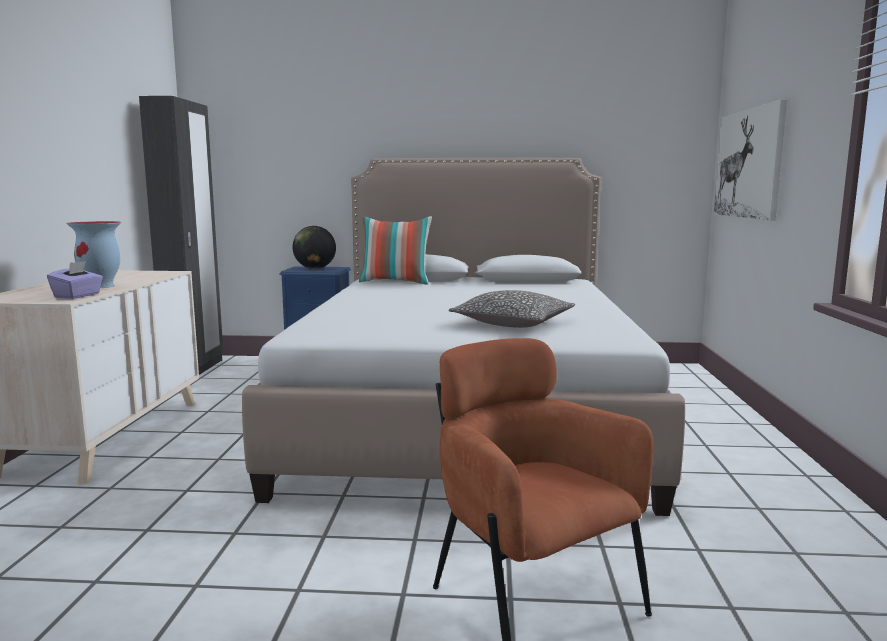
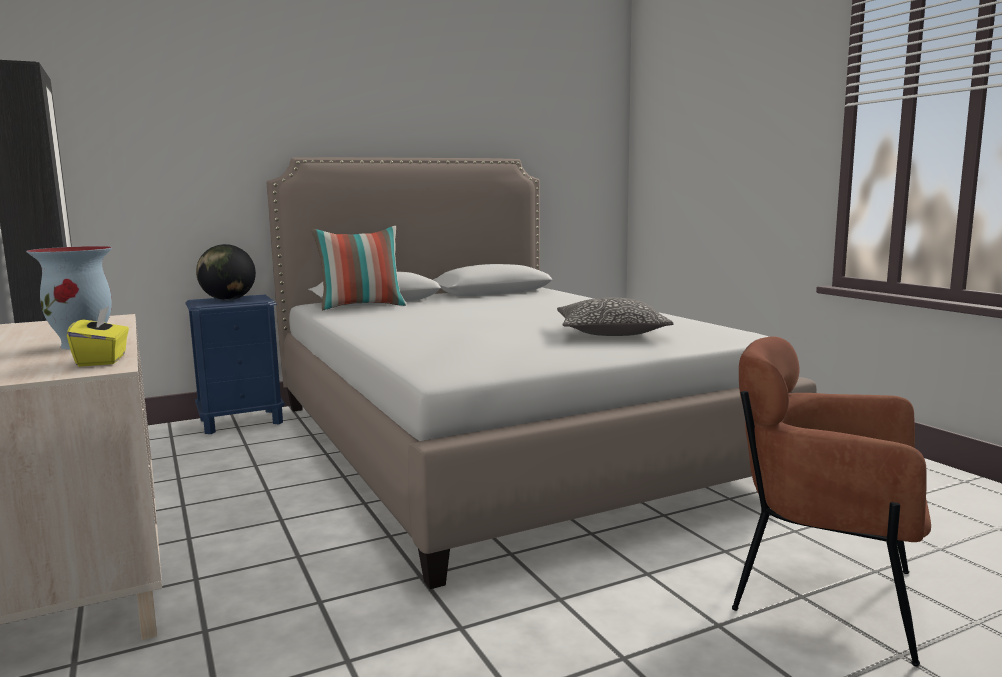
camera: 30 degrees left, 0 degrees up
purple tissue box [47,261,103,299] -> yellow tissue box [67,306,129,367]
picture [714,99,787,221] -> none

